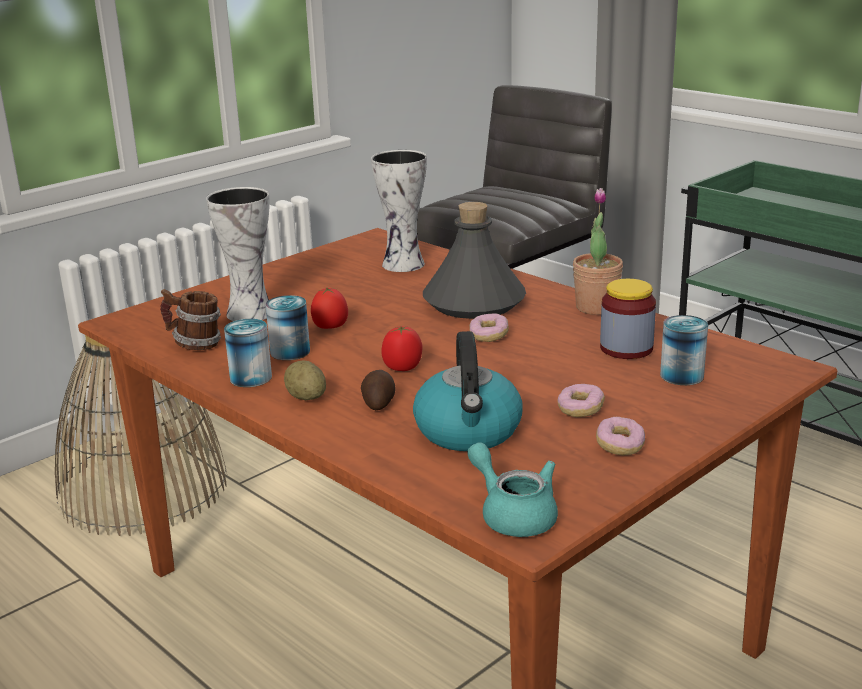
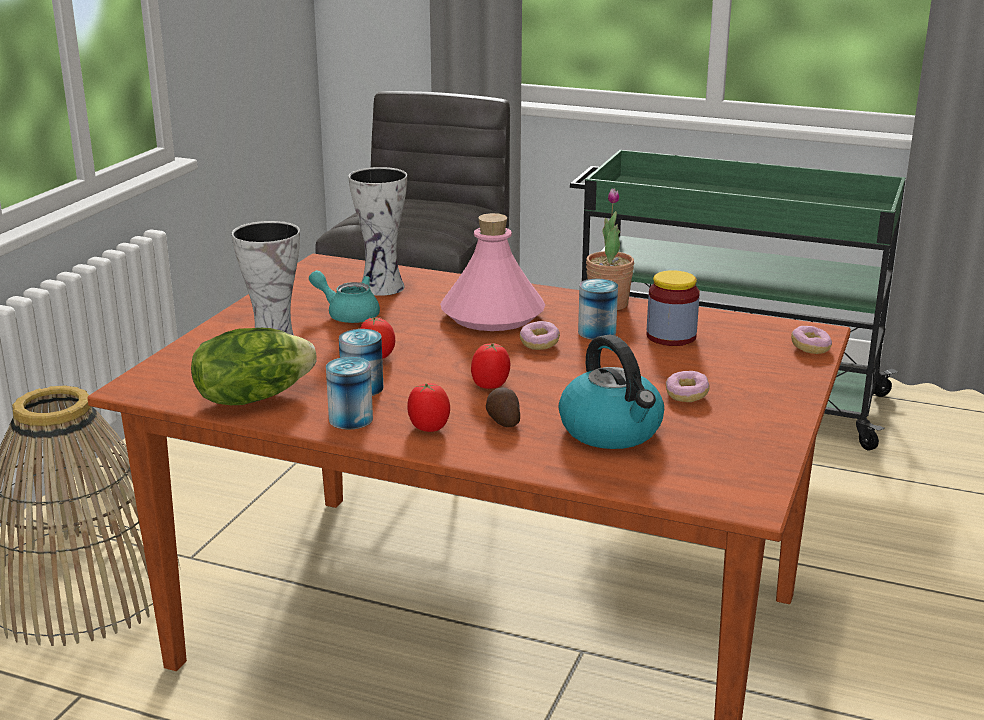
camera: 25 degrees left, 0 degrees up
mug [160,289,221,350] -> lettuce [191,328,317,405]
potato [284,361,326,400] -> tomato [407,383,450,432]
grey bottle [423,202,526,319] -> pink bottle [440,213,545,331]
turquoise teapot [467,442,558,537] -> turquoise teapot moved to [309,270,380,323]
donut [596,417,645,455] -> donut moved to [791,326,832,354]
can [660,315,708,385] -> can moved to [578,279,618,340]

